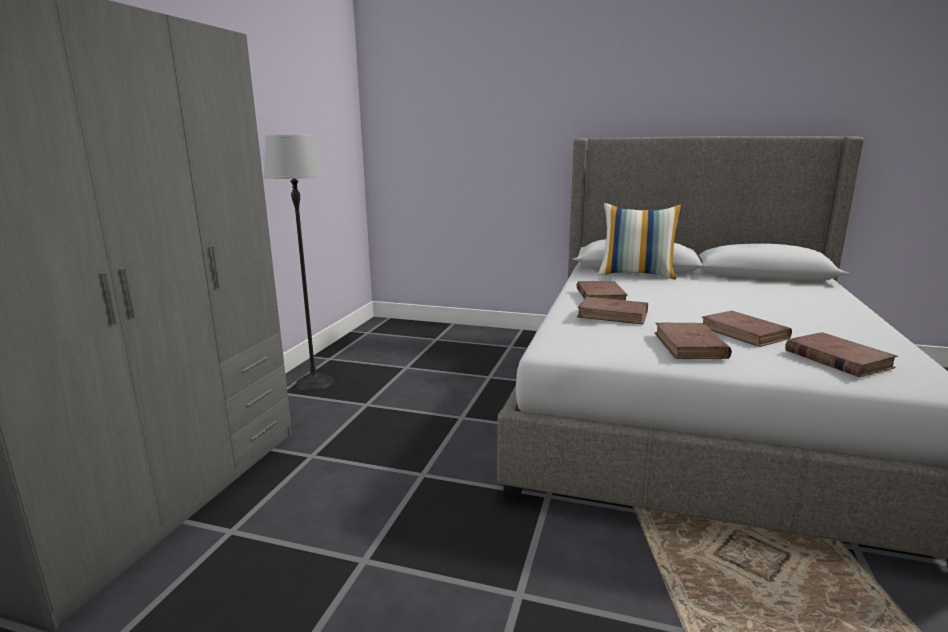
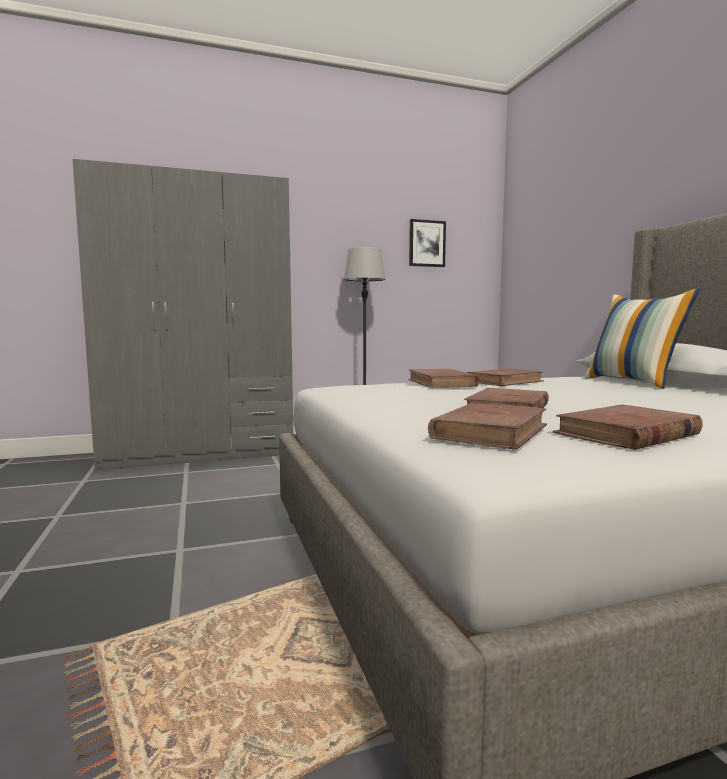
camera: 55 degrees right, 10 degrees down
brown book [654,323,732,359] -> brown book moved to [553,405,703,450]
none -> picture [409,219,446,267]

